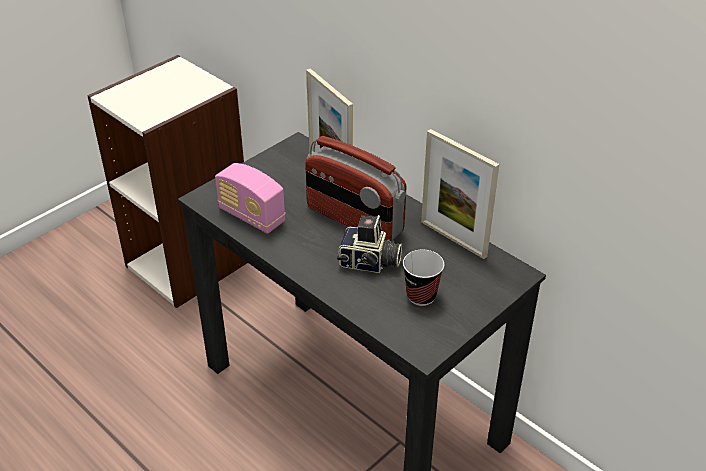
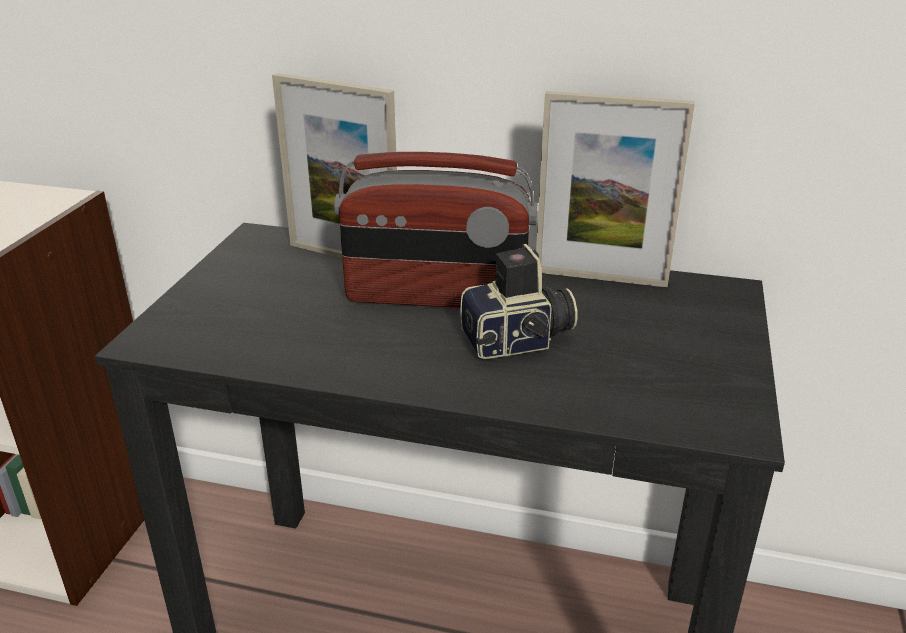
camera: 30 degrees left, 10 degrees down
radio [215,163,286,234] -> none
cup [403,250,444,306] -> none

